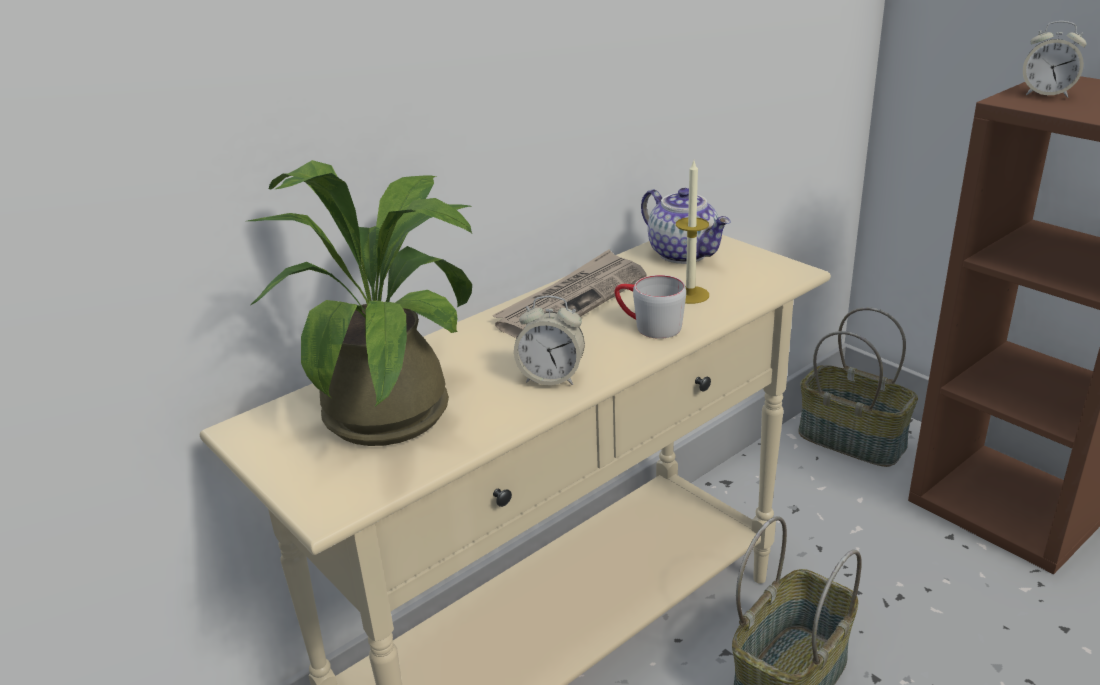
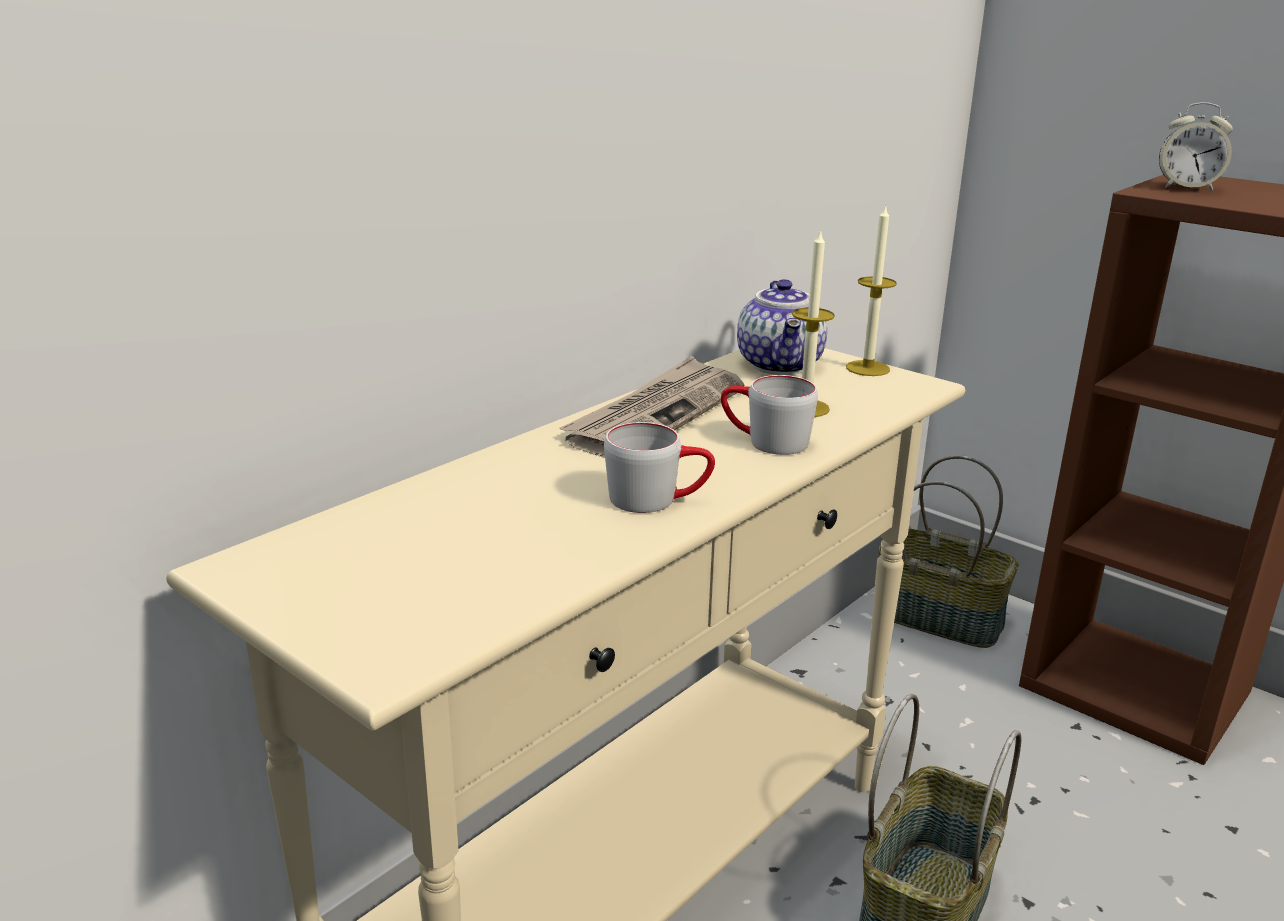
camera: 10 degrees left, 5 degrees down
potted plant [248,160,472,446] -> none
alarm clock [514,296,585,385] -> grey mug [604,422,715,513]
teapot [641,188,731,264] -> teapot turned 45 degrees clockwise [737,279,827,375]
none -> candle [846,204,897,376]

